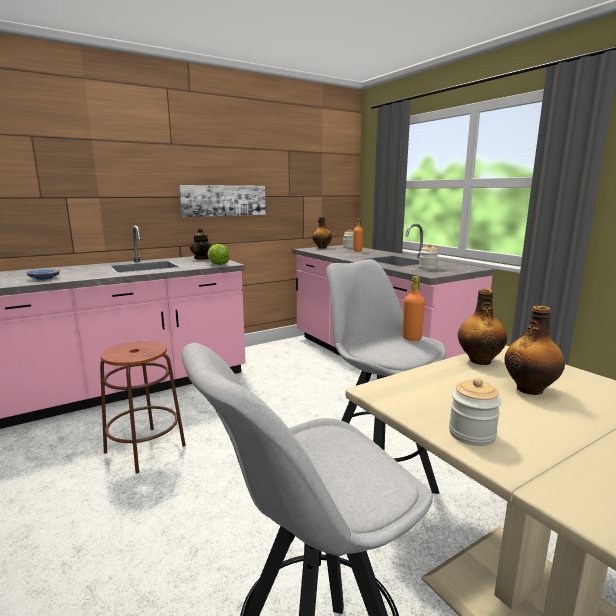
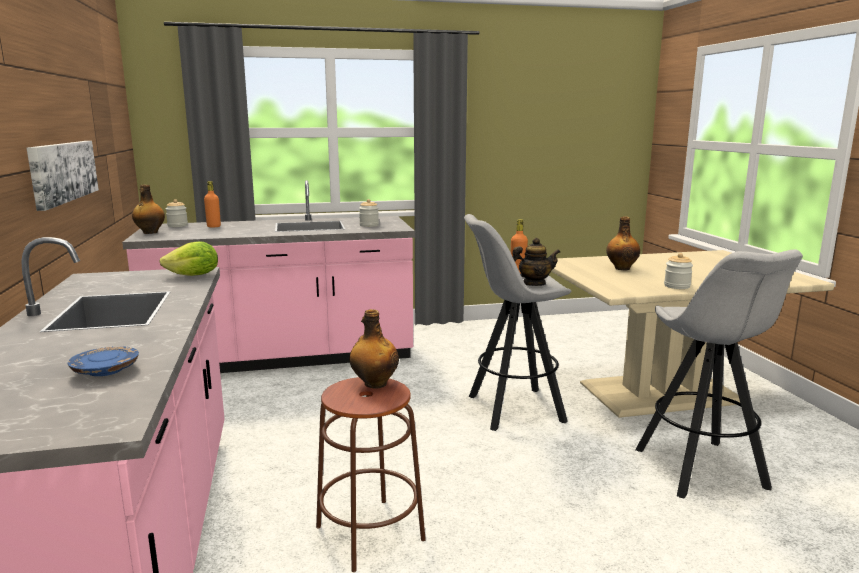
camera: 70 degrees left, 0 degrees up
teapot [190,228,212,260] -> teapot moved to [513,238,560,286]
bottle [458,289,507,365] -> bottle moved to [350,309,399,389]

